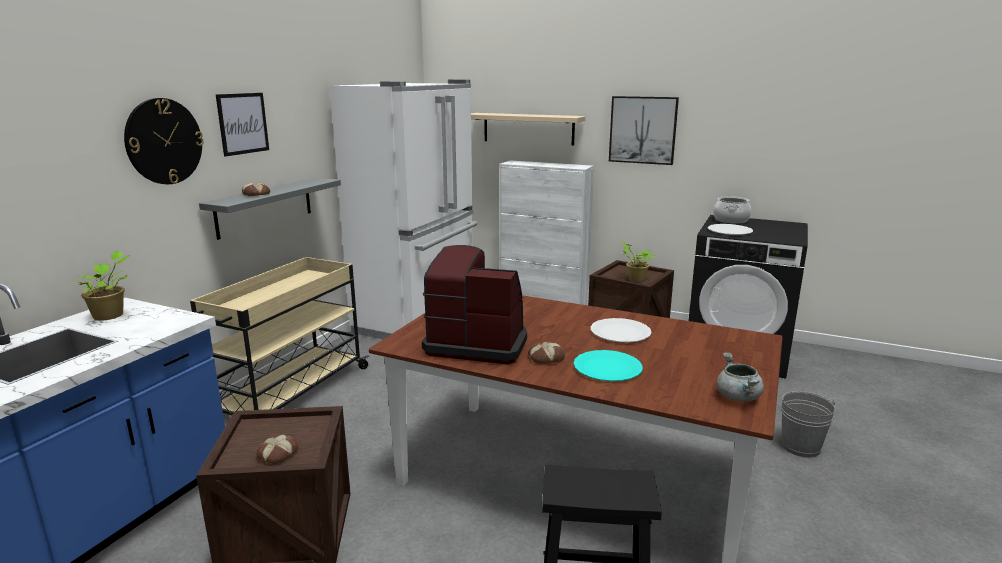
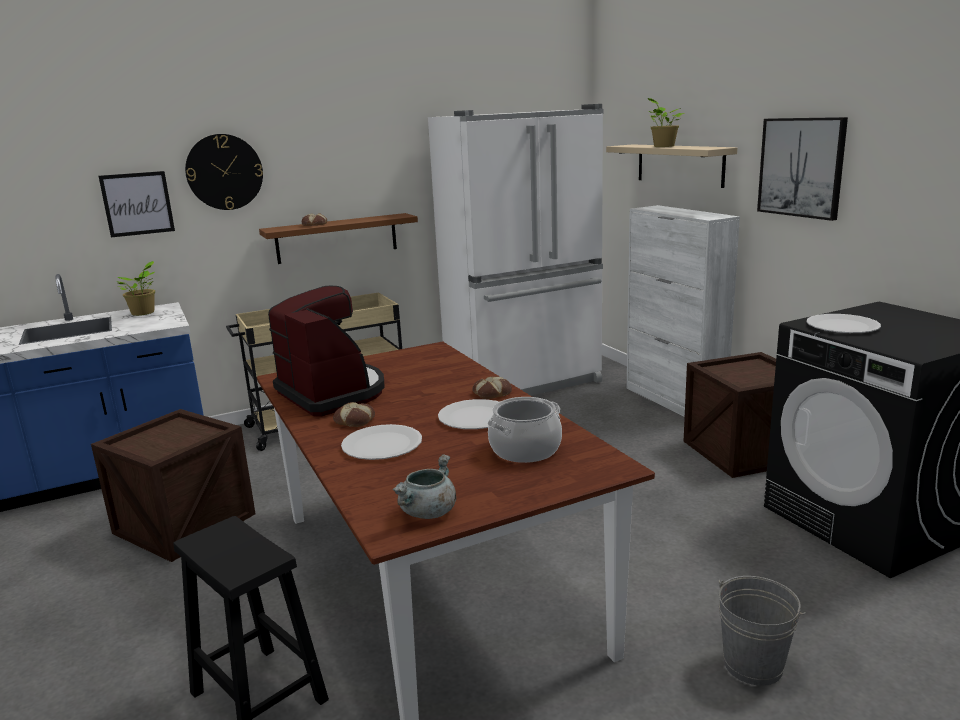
camera: 40 degrees right, 0 degrees up
grey shelf [199,178,341,240] -> brown shelf [259,213,418,264]
picture [216,93,269,157] -> picture moved to [99,171,175,237]
bread [257,435,299,464] -> bread moved to [473,376,512,399]
turquoise plate [574,350,643,381] -> white plate [341,424,422,460]
potted plant [620,241,655,282] -> potted plant moved to [648,98,685,147]
cooking pot [713,196,751,224] -> cooking pot moved to [487,397,562,463]

